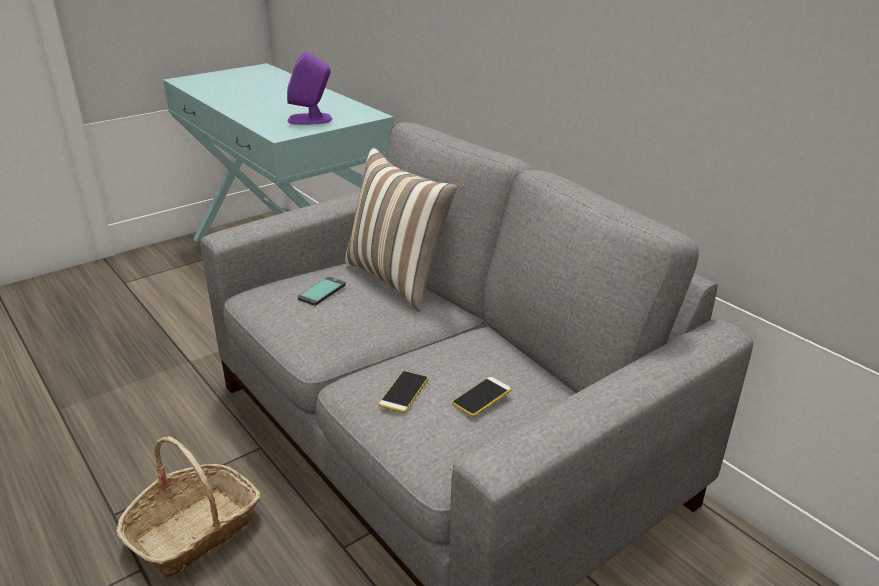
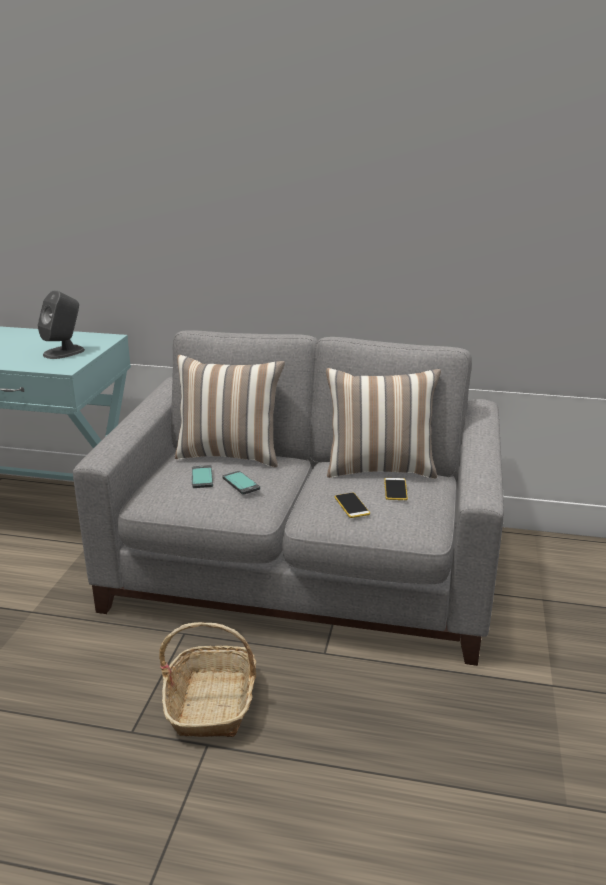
camera: 40 degrees left, 5 degrees down
purple speaker [287,51,332,125] -> grey speaker [38,290,85,359]
none -> phone [222,471,260,495]
none -> pillow [326,368,441,479]

